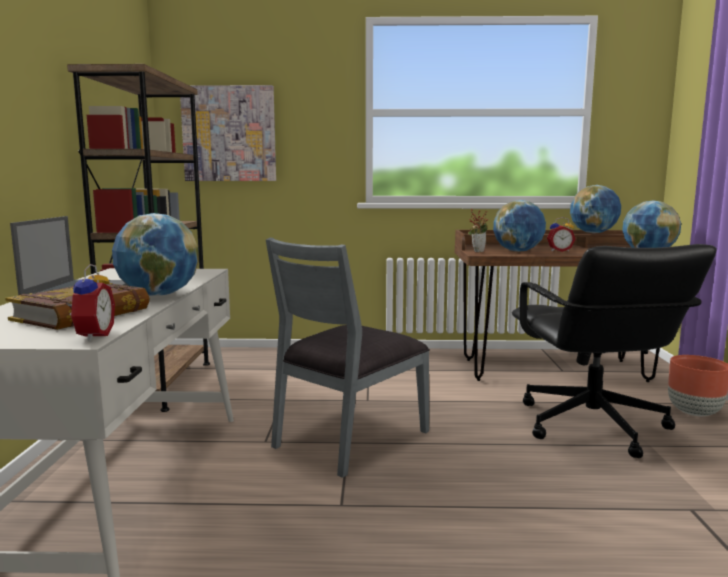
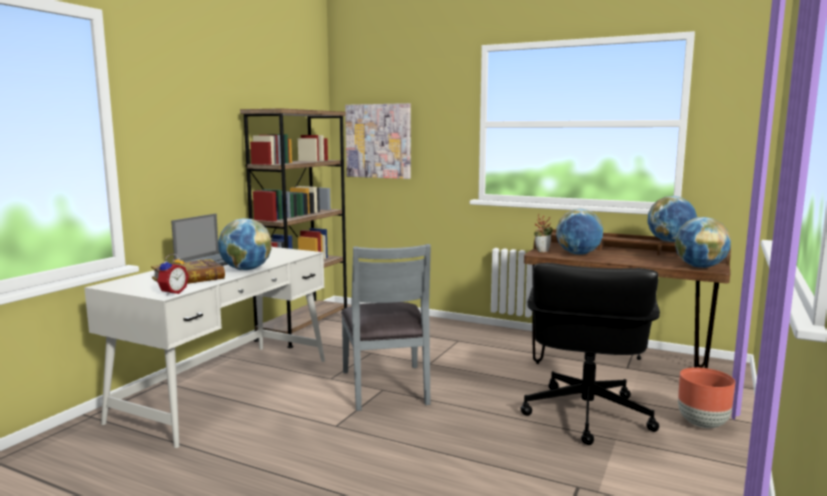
camera: 25 degrees right, 0 degrees up
grey chair [266,238,430,478] -> grey chair turned 75 degrees counterclockwise [341,244,431,411]
alarm clock [547,217,575,252] -> none

